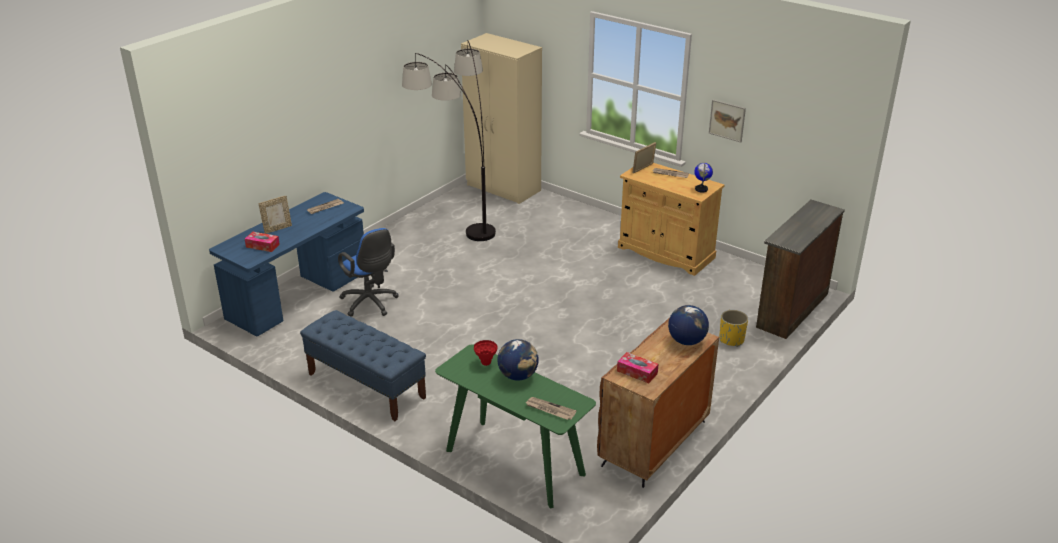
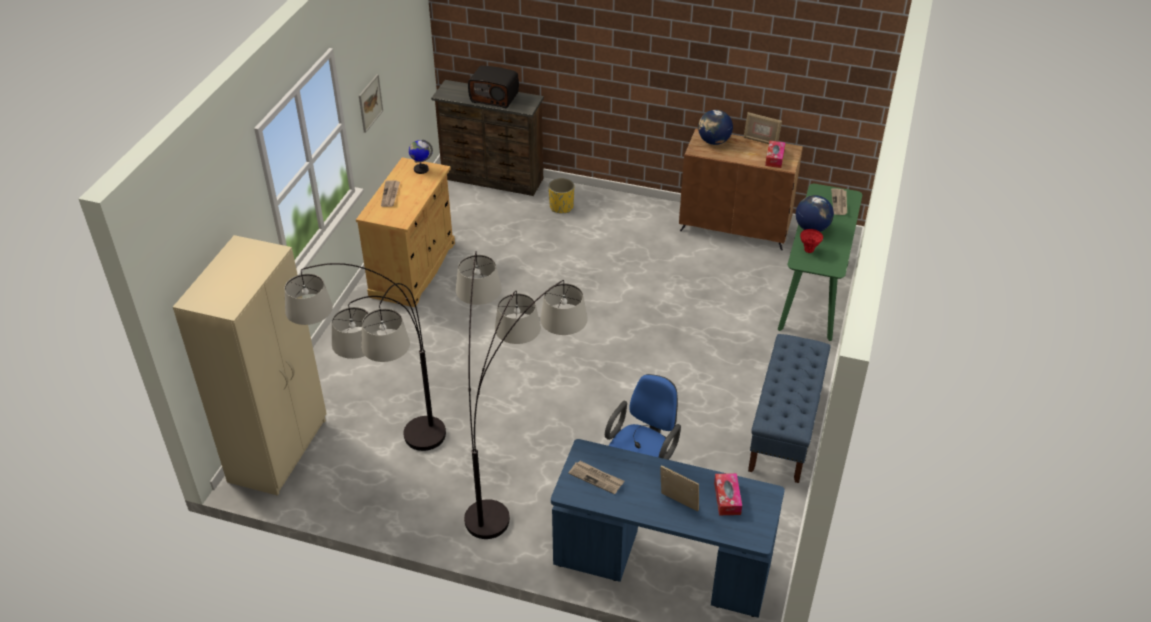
camera: 110 degrees left, 10 degrees up
picture frame [633,142,656,173] -> picture frame moved to [744,112,782,144]
none -> floor lamp [456,252,588,539]
none -> radio [468,66,519,108]

